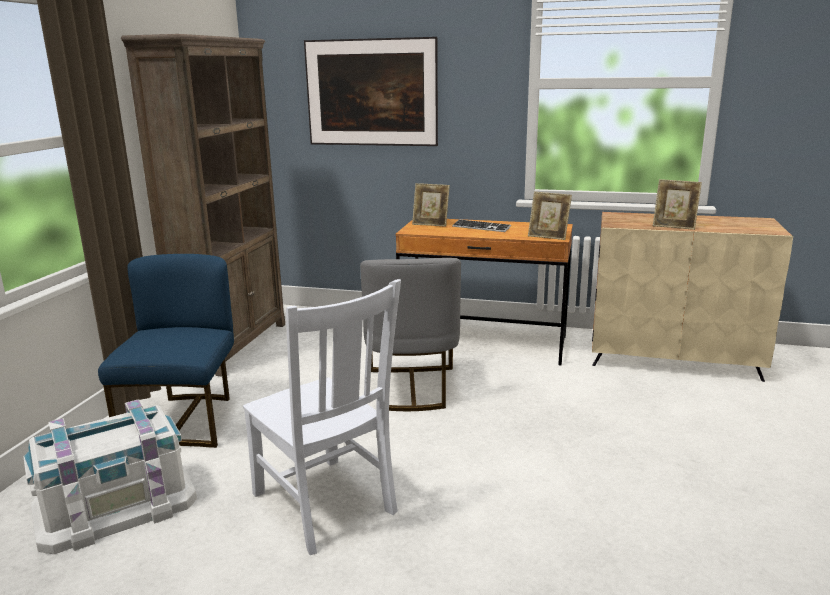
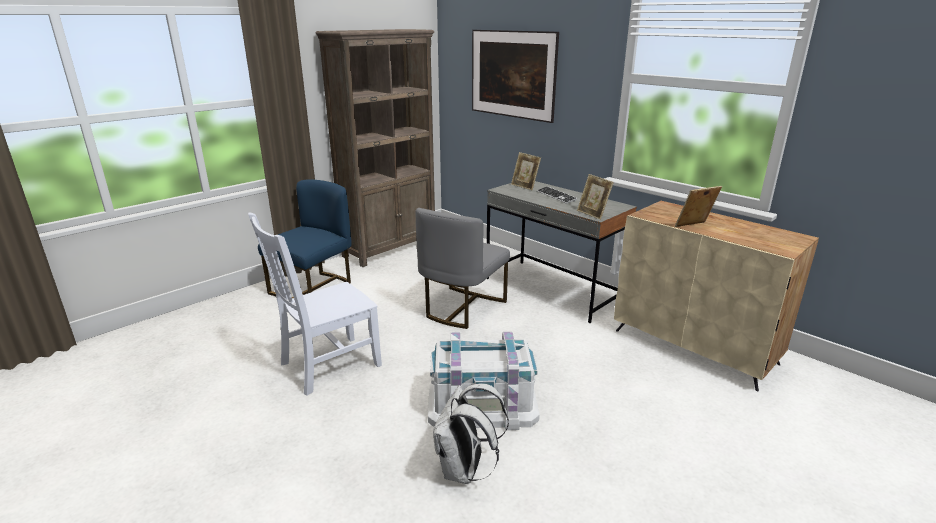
camera: 30 degrees right, 5 degrees up
white storage box [23,400,197,554] -> white storage box moved to [428,332,540,430]
white chair [243,279,401,555] -> white chair turned 60 degrees clockwise [248,213,382,396]
brown desk [395,219,573,366] -> grey desk [487,181,637,323]
picture frame [653,179,702,230] -> picture frame turned 105 degrees clockwise [675,186,722,227]
none -> white backpack [433,383,509,484]

